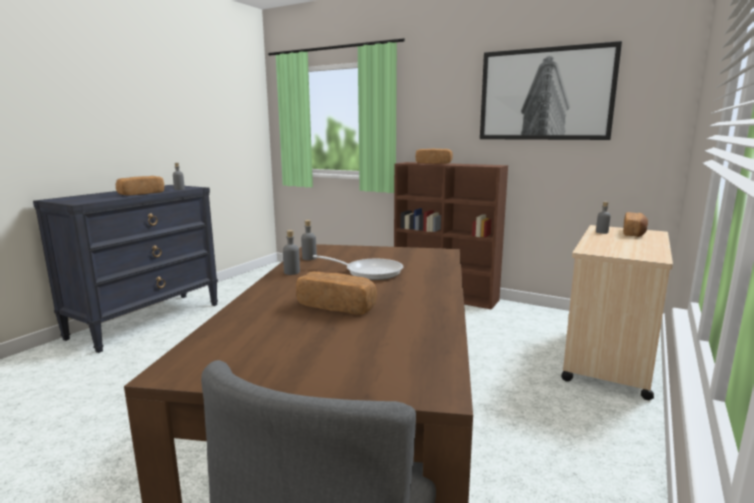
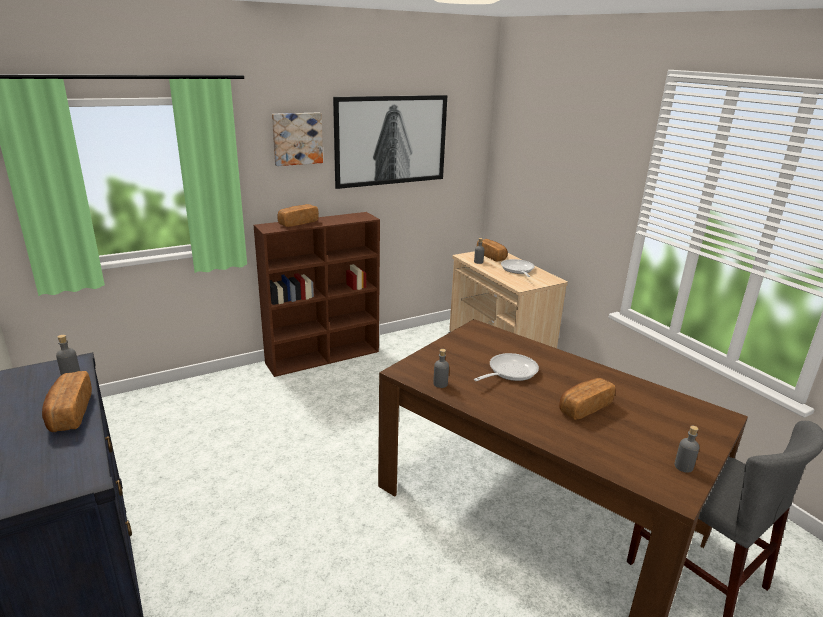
camera: 60 degrees left, 10 degrees up
grey bottle [283,230,300,275] -> grey bottle moved to [674,426,699,473]
none -> picture [272,112,323,166]
none -> frying pan [501,259,534,277]

